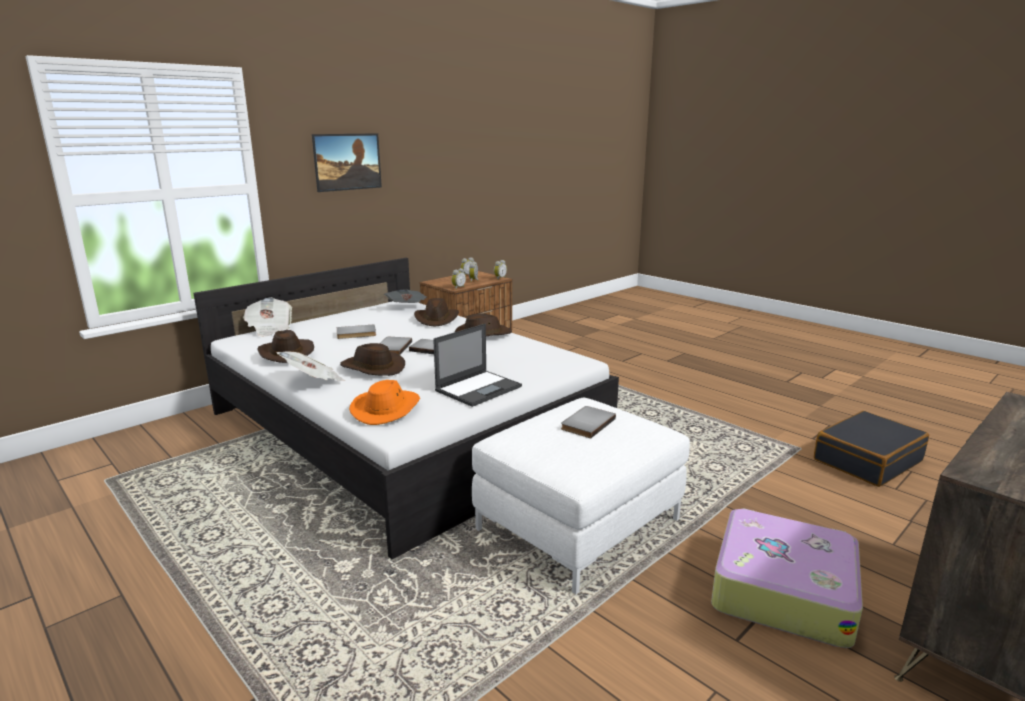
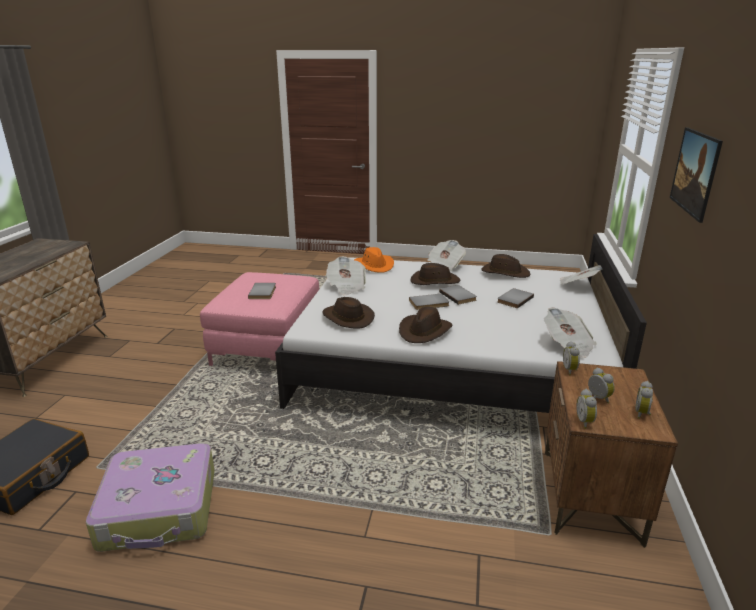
camera: 145 degrees right, 5 degrees up
brown hat [414,298,459,327] -> brown hat moved to [322,297,375,329]
laptop [433,324,522,407] -> newspaper [326,256,366,295]
white ottoman [472,398,690,594] -> pink ottoman [200,272,319,366]
suitcase [711,508,863,648] -> suitcase moved to [86,444,215,552]

